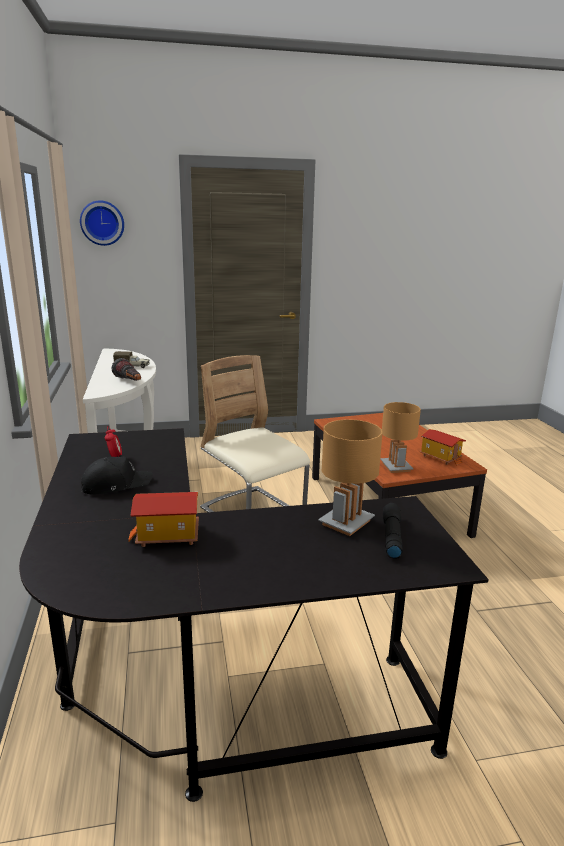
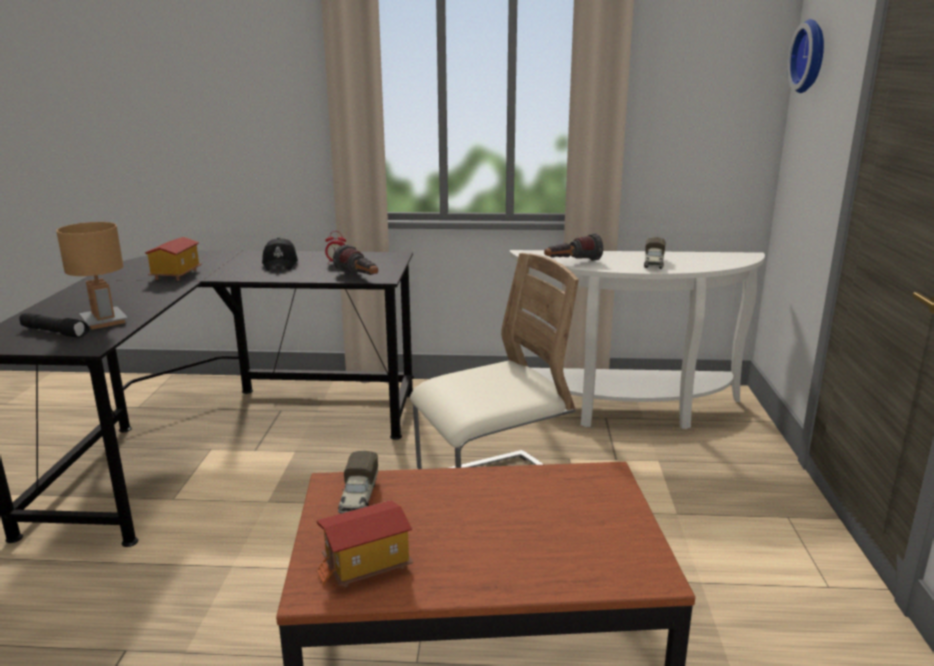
camera: 105 degrees right, 0 degrees up
brown table lamp [380,402,421,473] -> toy truck [338,451,378,513]
none -> flashlight [333,245,378,275]

